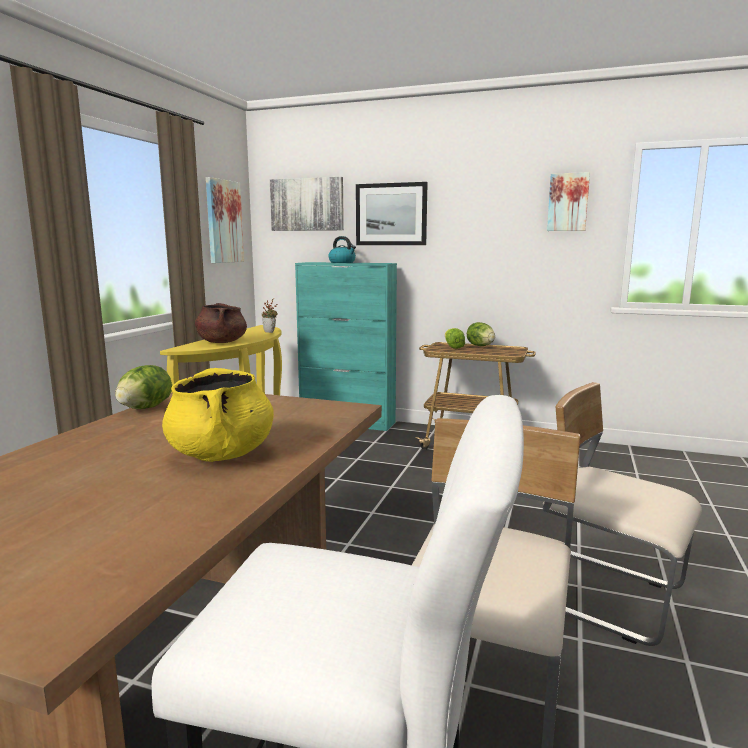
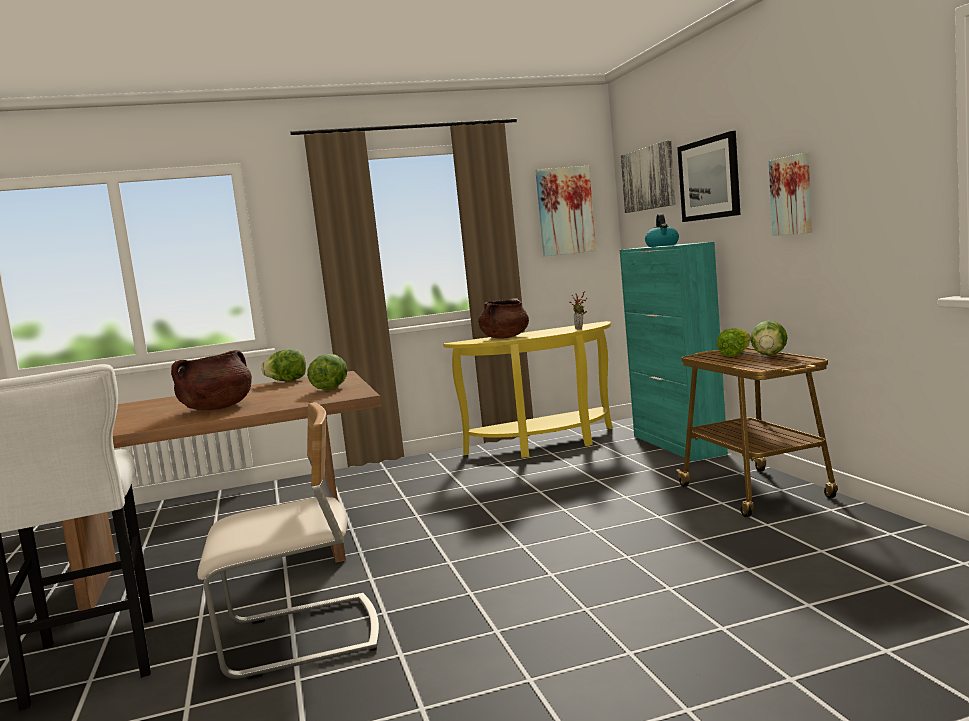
camera: 55 degrees right, 5 degrees down
yellow cooking pot [162,368,274,462] -> brown cooking pot [171,350,252,410]
beige chair [543,382,702,646] -> none
picture [547,172,590,231] -> picture moved to [769,153,812,236]
none -> lettuce [307,354,347,390]

